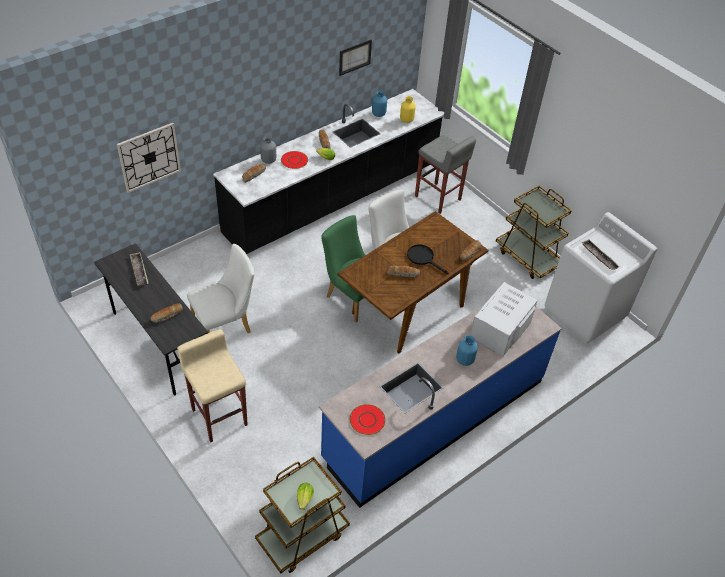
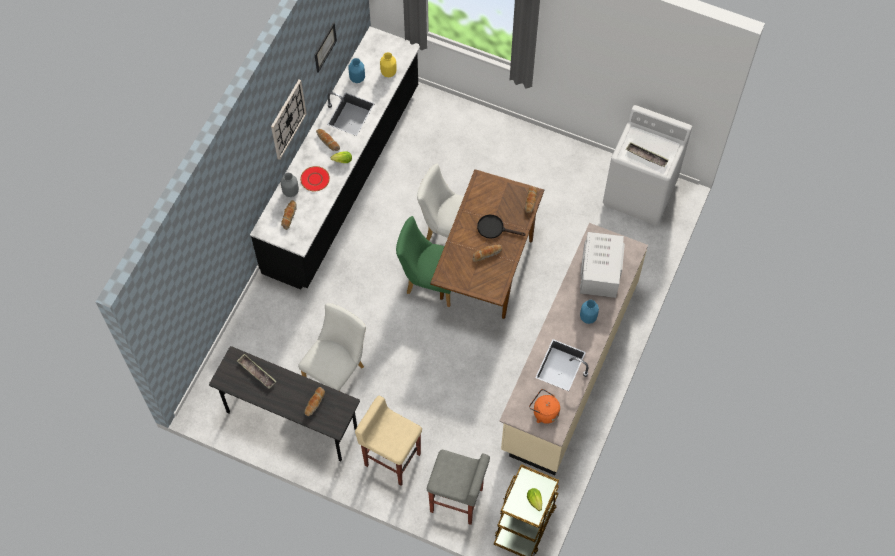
camera: 25 degrees left, 15 degrees up
wall clock [117,123,181,193] -> wall clock moved to [271,80,306,160]
blue counter [319,306,562,508] -> beige counter [499,223,648,475]
red plate [350,404,386,435] -> orange kettle [529,389,560,424]
grey stool [415,135,476,214] -> grey stool moved to [427,450,490,525]
brown cart [496,186,572,279] -> none

